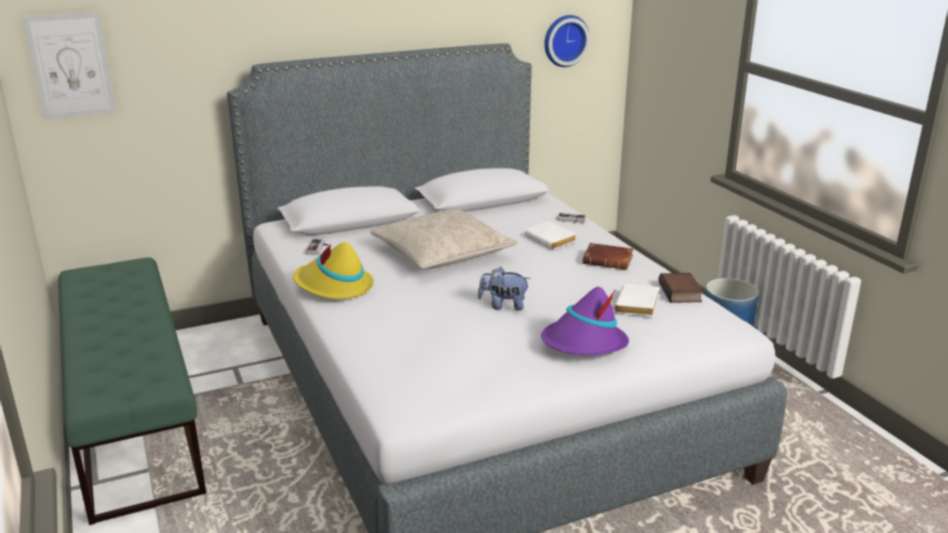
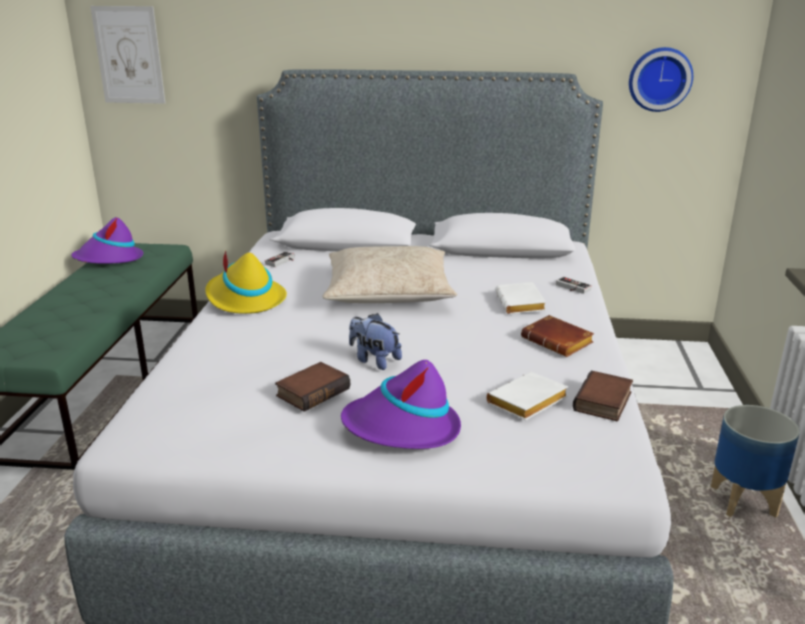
camera: 30 degrees right, 0 degrees up
none -> purple hat [71,217,143,263]
none -> book [275,362,350,412]

